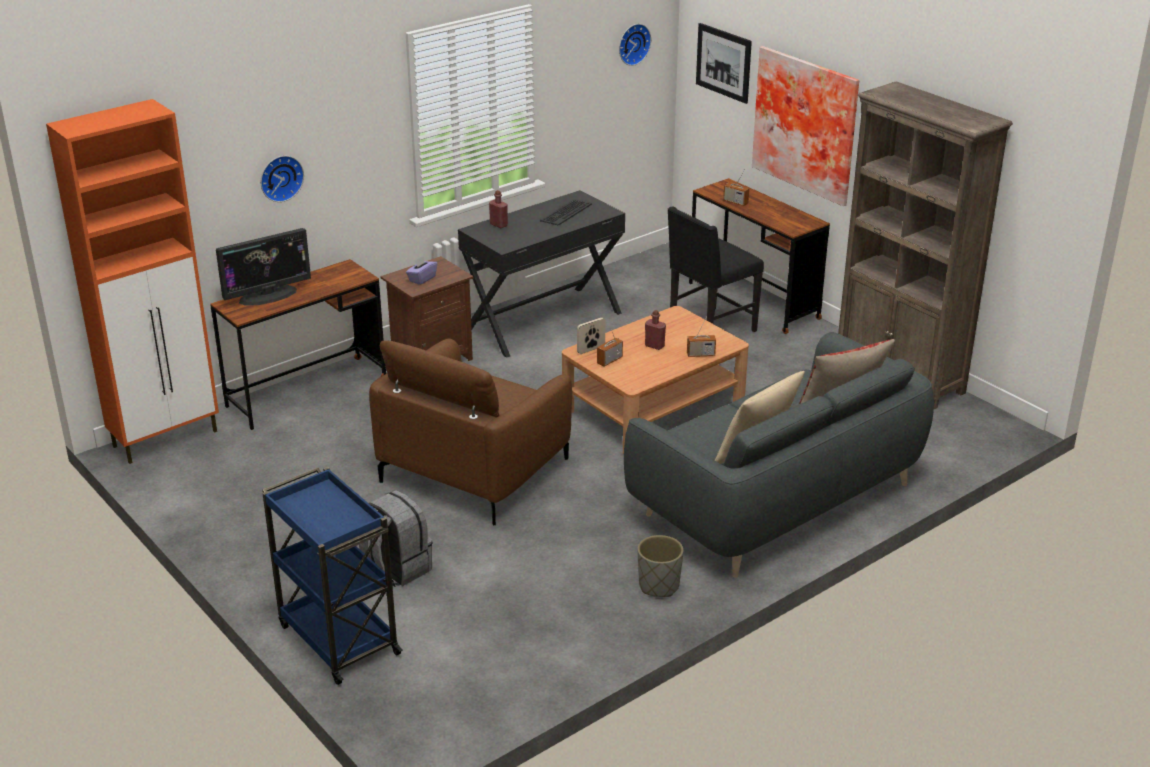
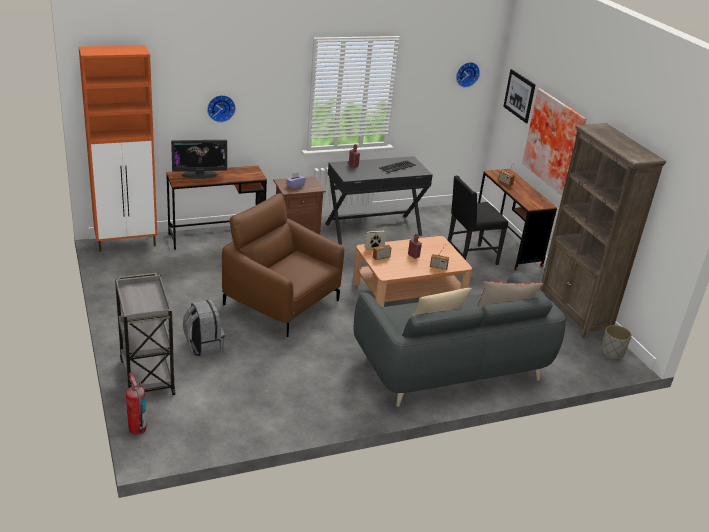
camera: 15 degrees right, 0 degrees up
blue cart [262,467,403,685] -> grey cart [115,273,176,395]
brown armchair [369,338,572,526] -> brown armchair turned 75 degrees clockwise [222,193,344,337]
grey planter [638,535,683,597] -> grey planter moved to [601,325,632,360]
none -> fire extinguisher [126,373,146,435]

